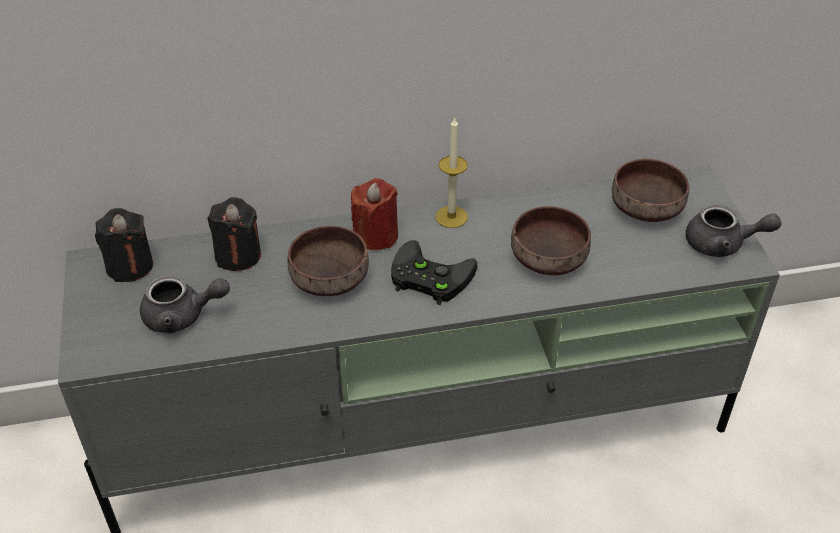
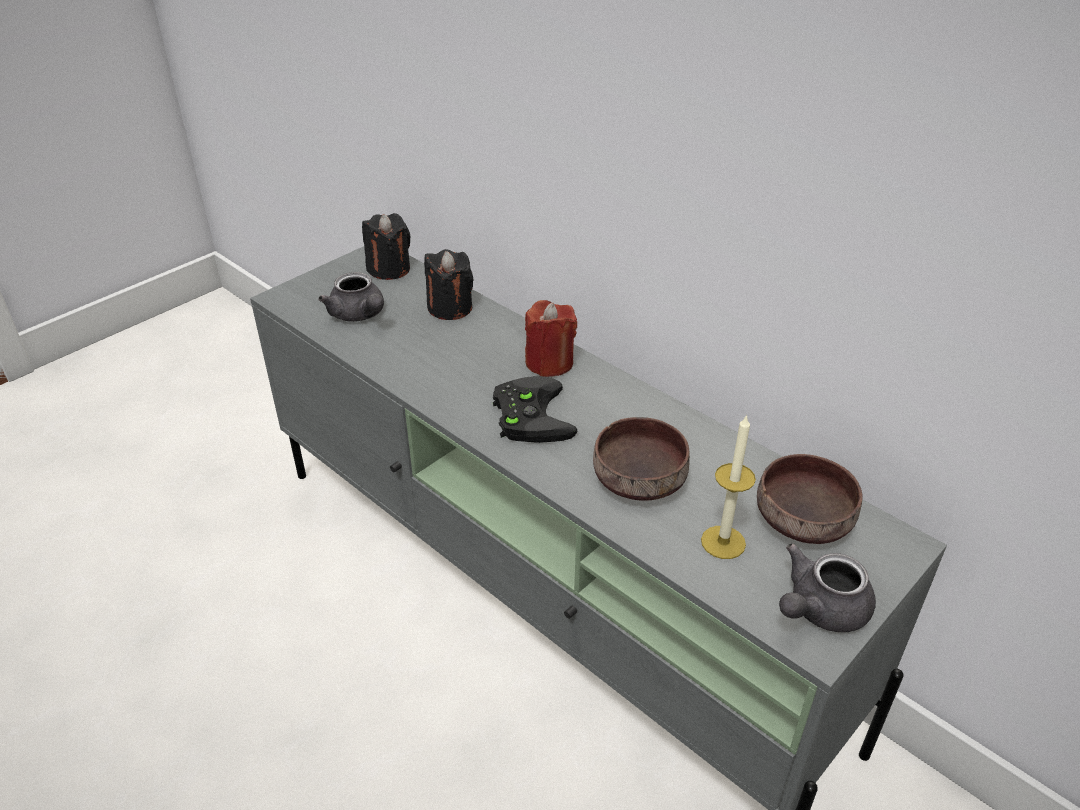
camera: 55 degrees right, 5 degrees down
brown bowl [288,226,369,296] -> none
candle [435,116,468,228] -> candle moved to [701,414,756,559]
grey teapot [686,204,782,257] -> grey teapot turned 75 degrees clockwise [779,544,876,632]

